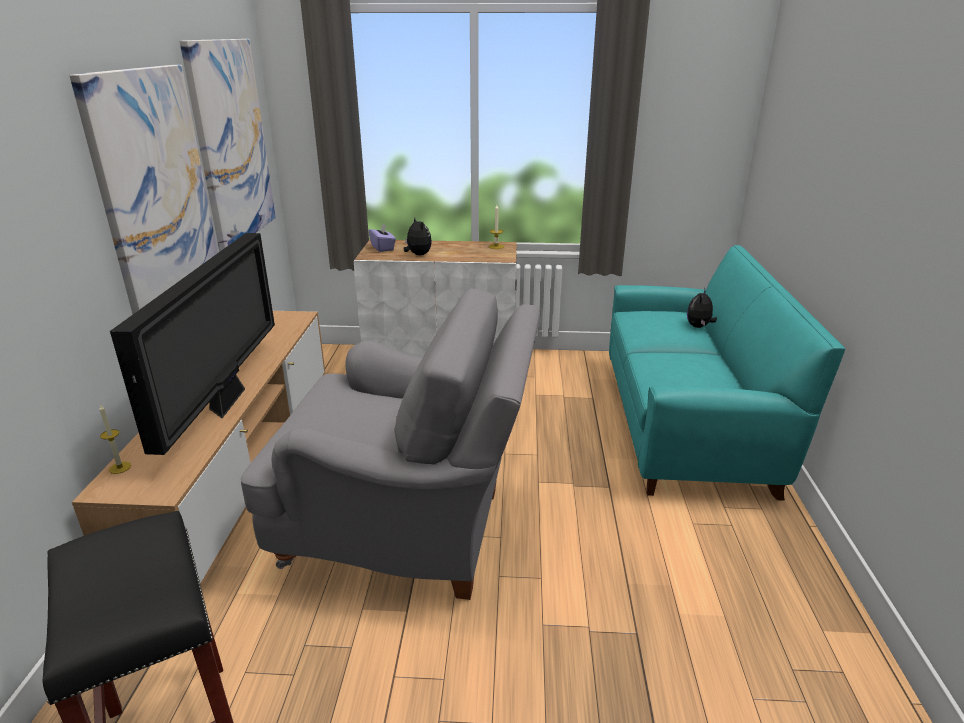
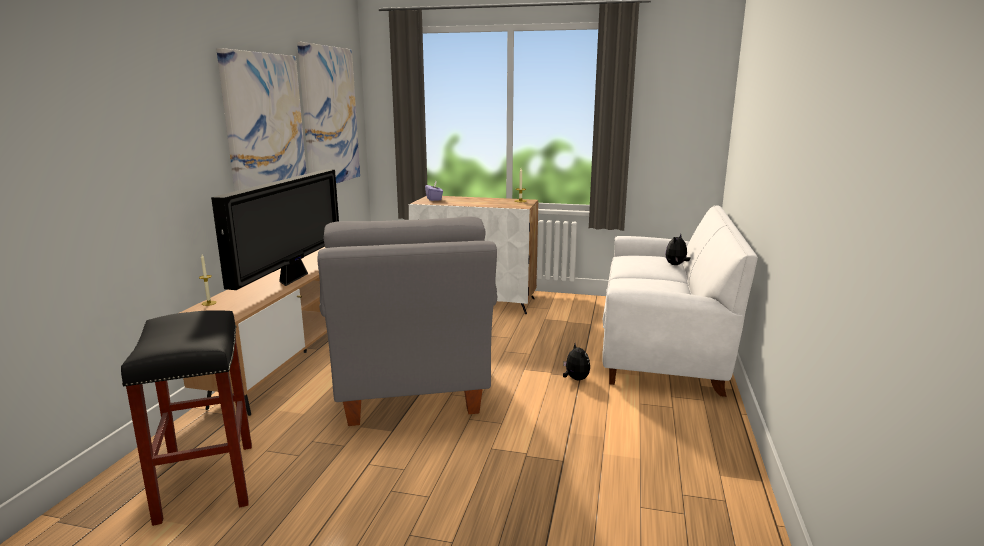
camera: 10 degrees right, 10 degrees down
grey armchair [241,288,541,600] -> grey armchair turned 60 degrees clockwise [317,217,497,426]
plush toy [404,218,432,255] -> plush toy moved to [563,343,590,380]
turquoise sofa [609,245,845,501] -> white sofa [603,206,758,397]

